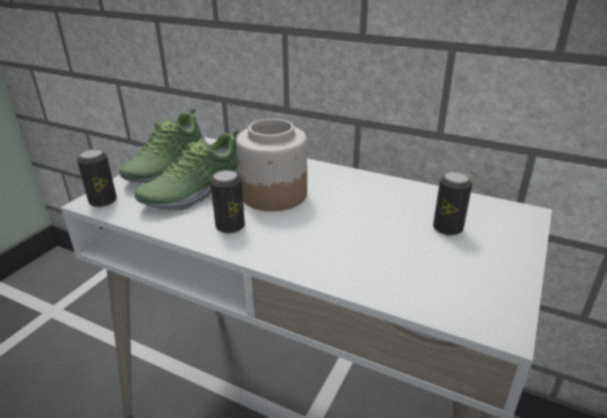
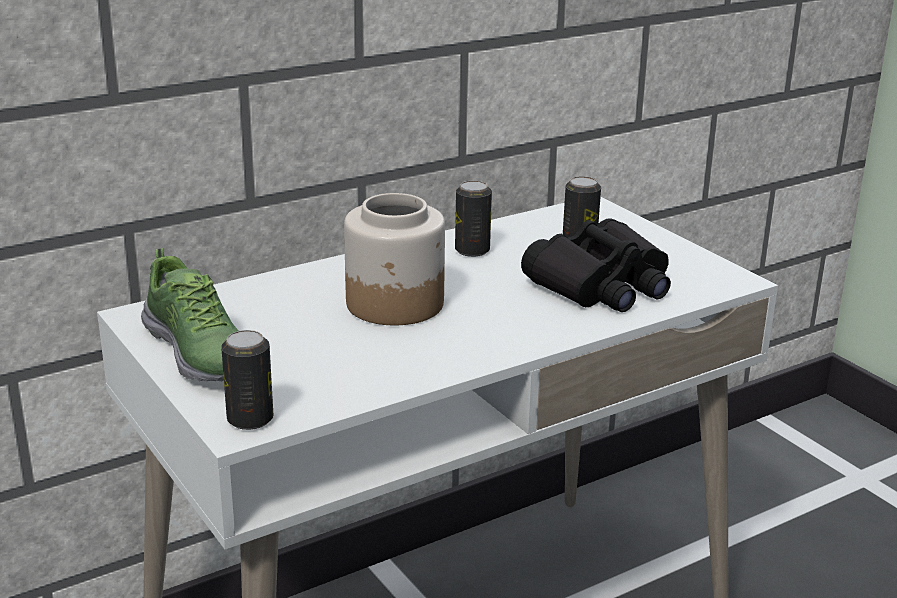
camera: 60 degrees left, 5 degrees down
shoe [135,130,239,210] -> none
can [210,170,245,233] -> can moved to [455,181,492,257]
none -> black binoculars [521,218,671,312]

